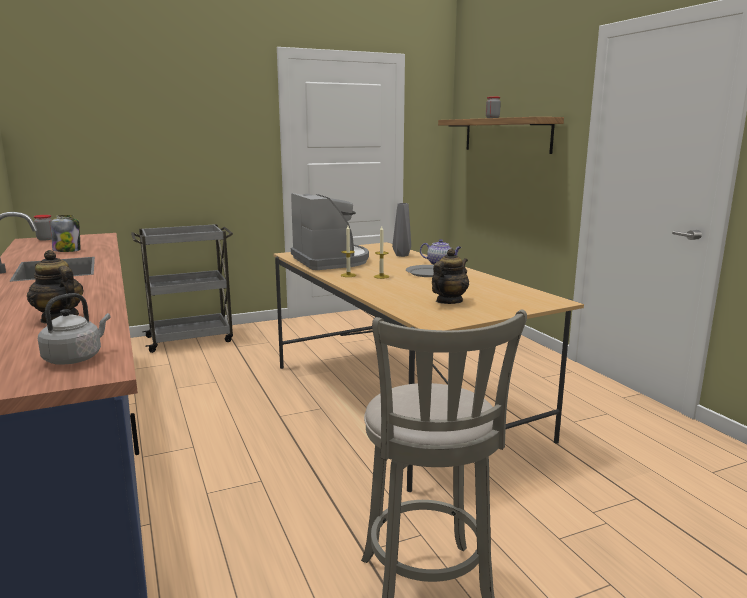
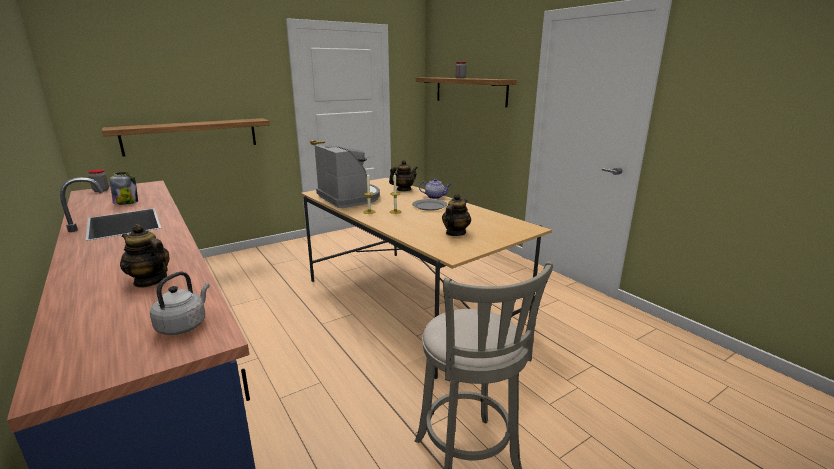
camera: 10 degrees left, 5 degrees up
grey cart [131,224,233,353] -> none
grey vase [392,203,411,257] -> teapot [389,160,418,191]
none -> shelf [102,118,270,157]

